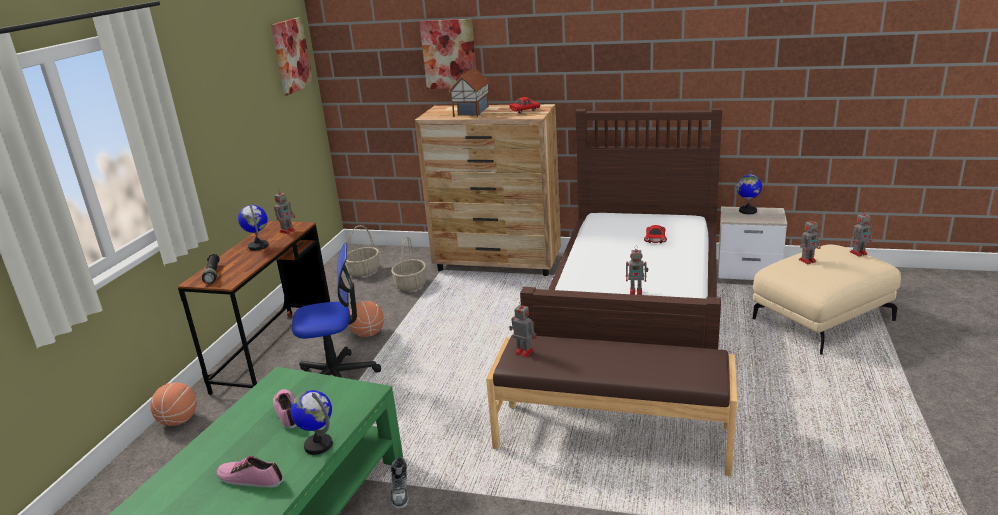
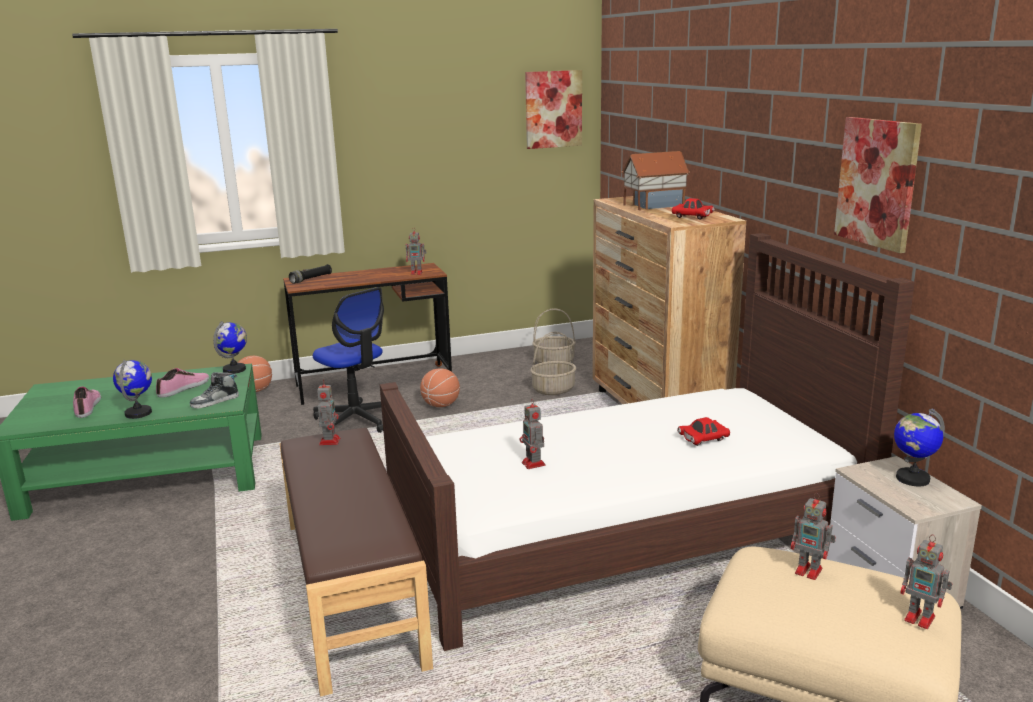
camera: 55 degrees right, 5 degrees down
globe [238,204,269,251] -> globe moved to [213,321,247,374]
shoe [390,457,409,509] -> shoe moved to [190,372,239,409]
picture [419,19,476,89] -> picture moved to [834,117,922,253]

